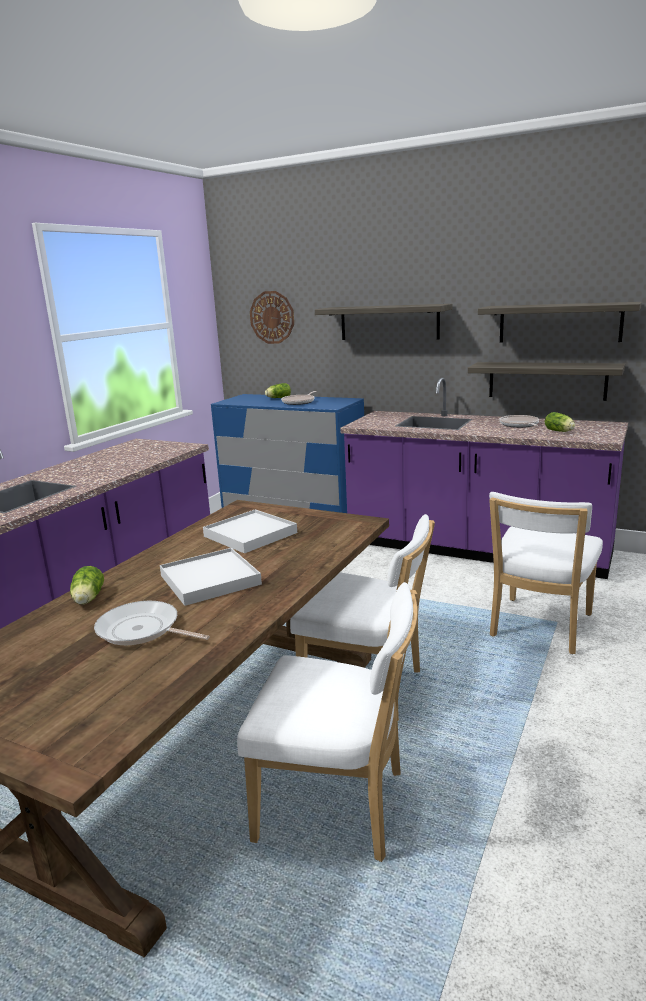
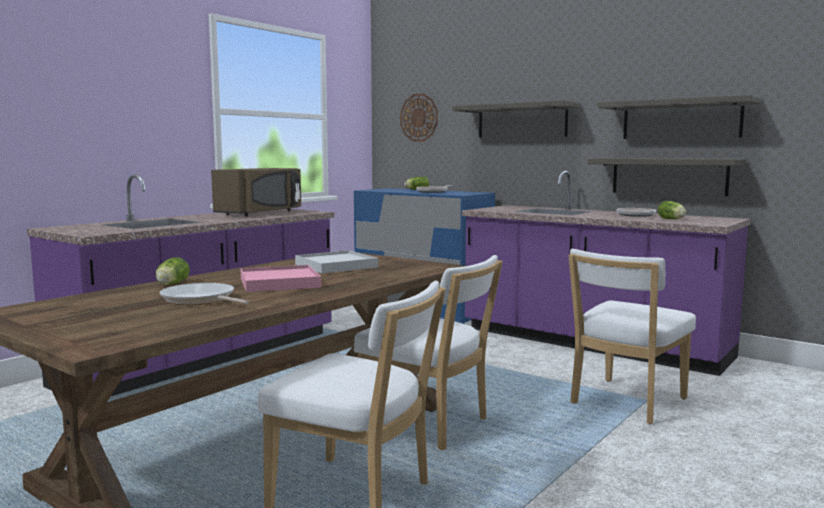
camera: 10 degrees right, 10 degrees down
white tray [160,548,262,606] -> pink tray [240,265,321,292]
none -> brown microwave [211,168,301,216]

